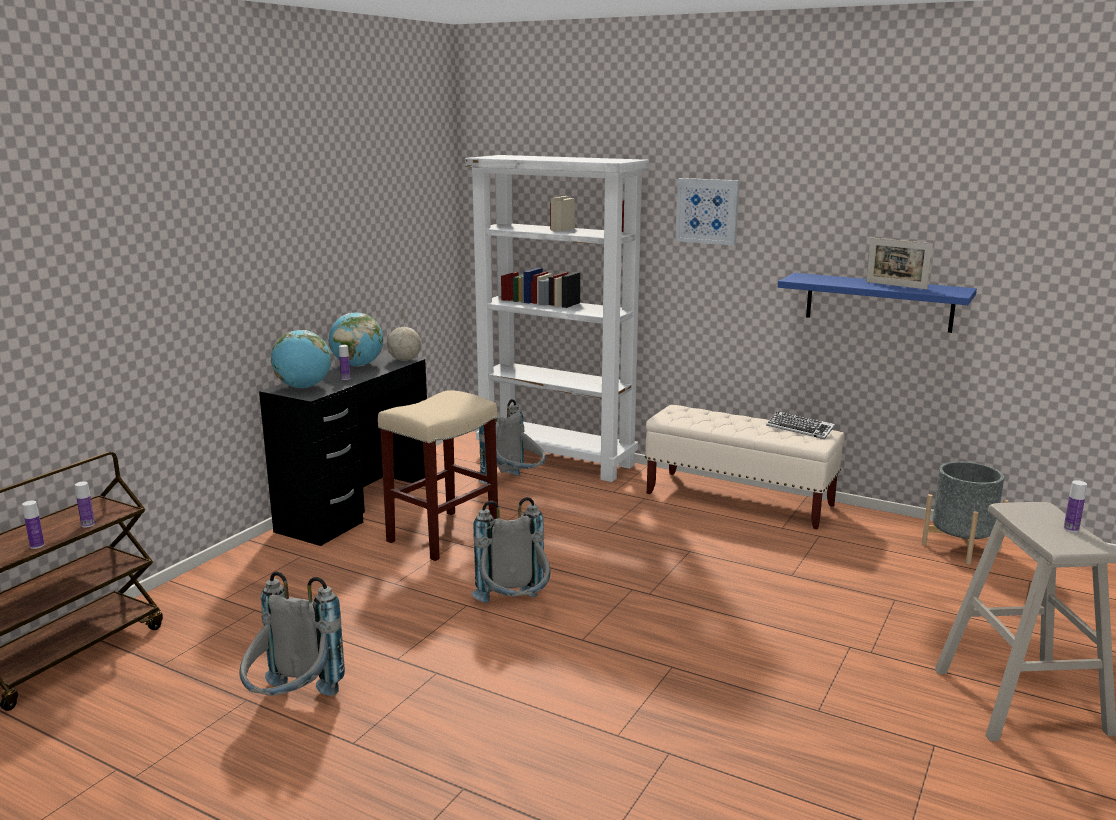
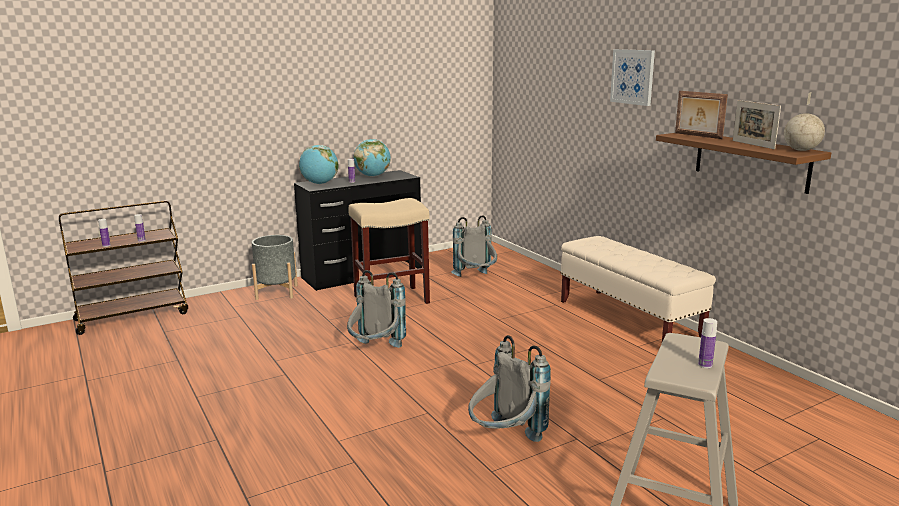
camera: 30 degrees right, 0 degrees up
grey backpack [239,571,345,696] -> grey backpack moved to [468,335,551,442]
globe [387,308,421,361] -> globe moved to [784,92,825,151]
white bookcase [465,155,649,482] -> none
keyboard [766,411,835,439] -> none
blue shelf [778,273,977,333] -> brown shelf [656,133,831,194]
grey planter [921,461,1008,565] -> grey planter moved to [252,235,298,300]
none -> picture frame [675,91,728,139]

